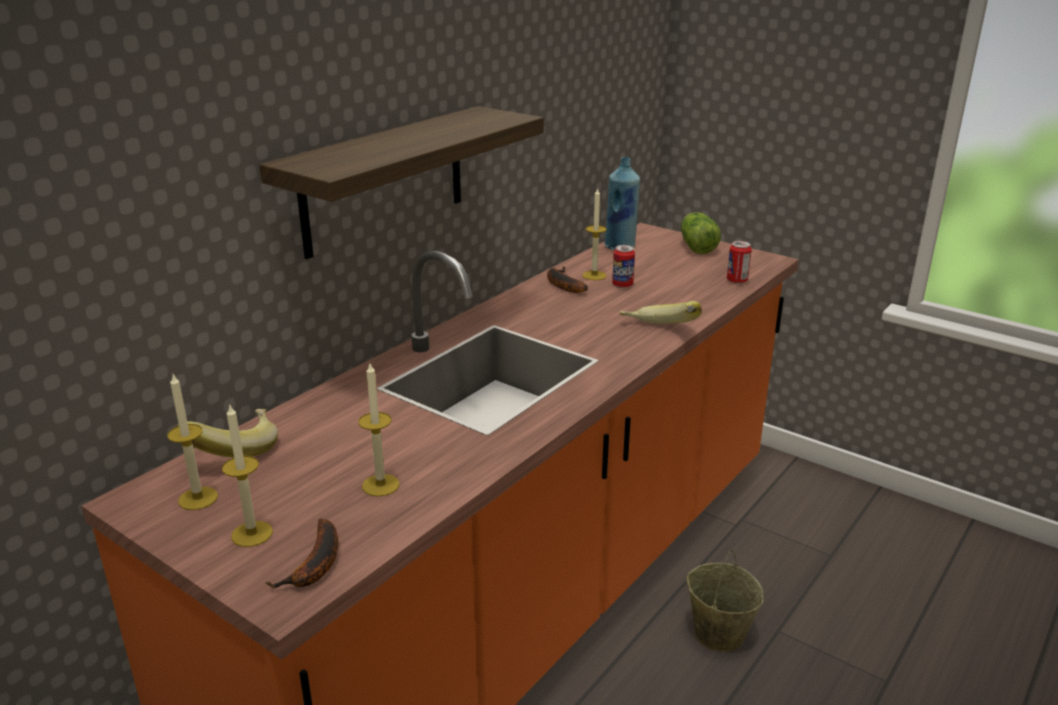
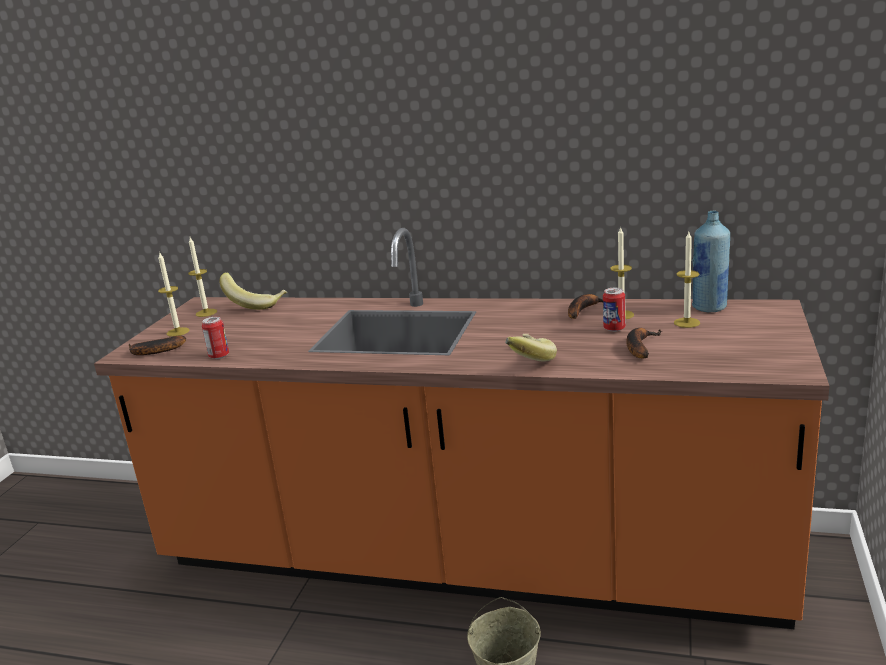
camera: 70 degrees right, 5 degrees down
shelf [259,106,544,259] -> none
candle [359,363,399,497] -> candle moved to [674,232,700,328]
lettuce [681,212,721,254] -> none
can [727,241,752,284] -> can moved to [202,317,229,359]
none -> banana [626,328,662,358]

